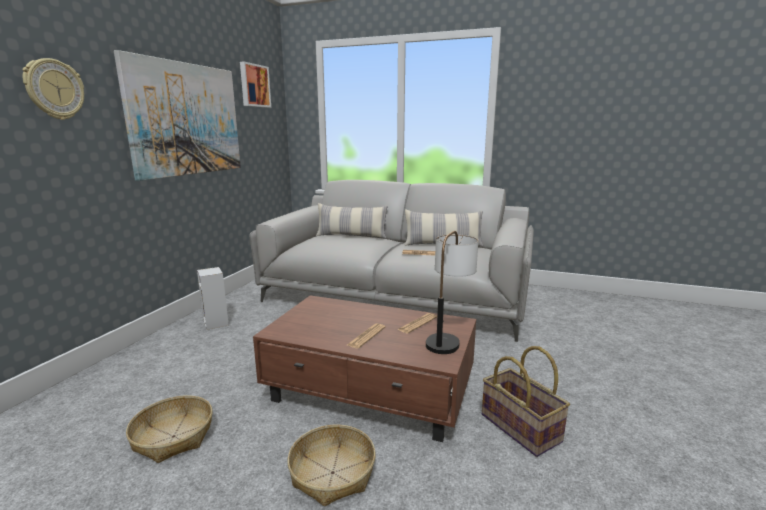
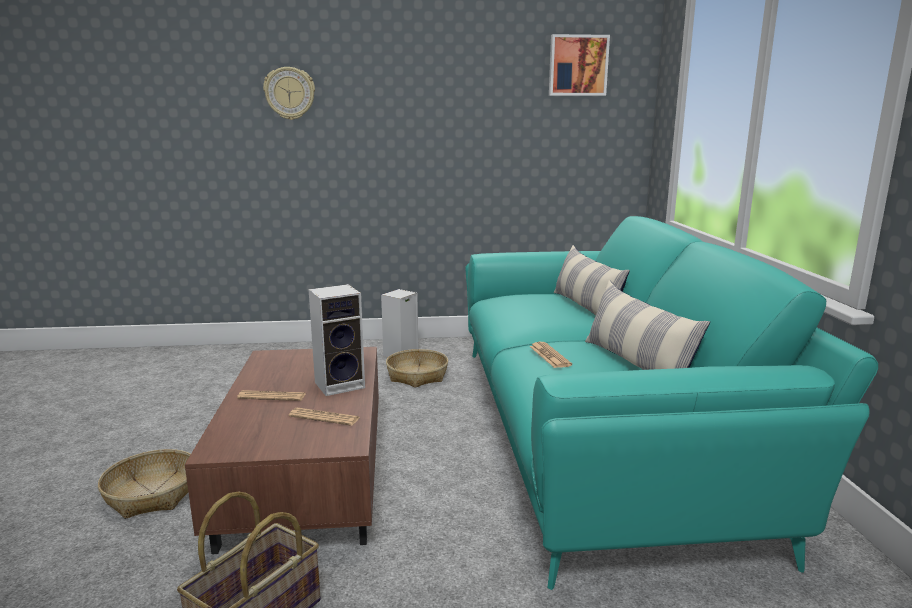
camera: 65 degrees right, 0 degrees up
picture [114,50,241,181] -> none
basket [126,395,213,463] -> basket moved to [386,349,448,388]
grey sofa [249,180,534,342] -> turquoise sofa [466,216,878,590]
table lamp [426,231,478,354] -> none
none -> speaker [309,284,365,396]

